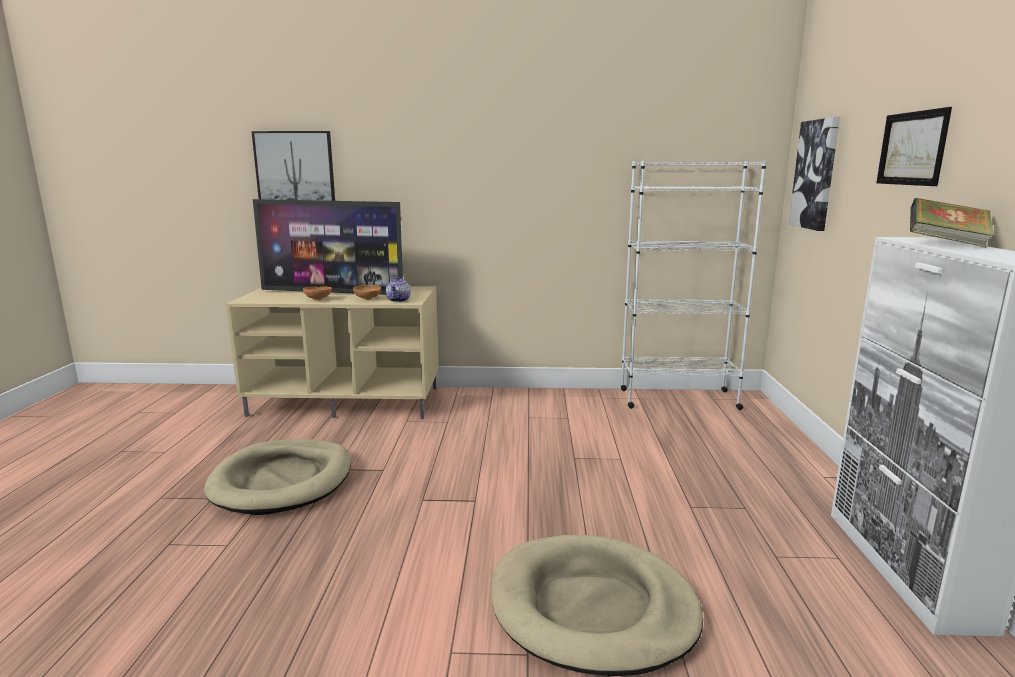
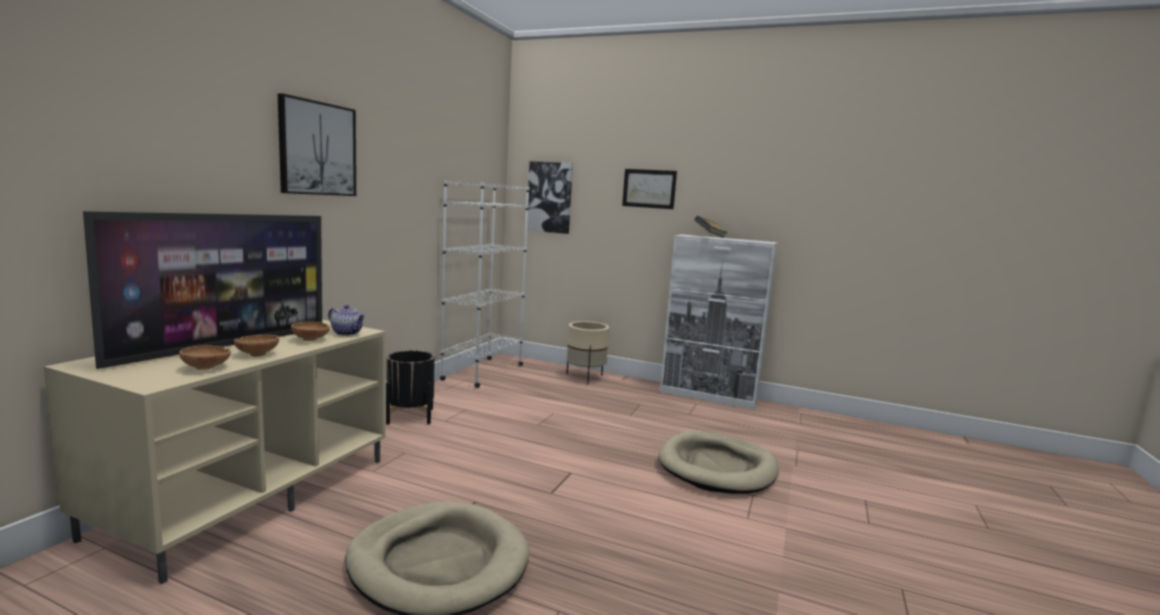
camera: 70 degrees left, 5 degrees down
picture [251,131,335,201] -> picture moved to [278,93,356,196]
none -> brown bowl [179,345,231,370]
none -> black planter [386,350,435,425]
none -> beige planter [567,321,609,385]

